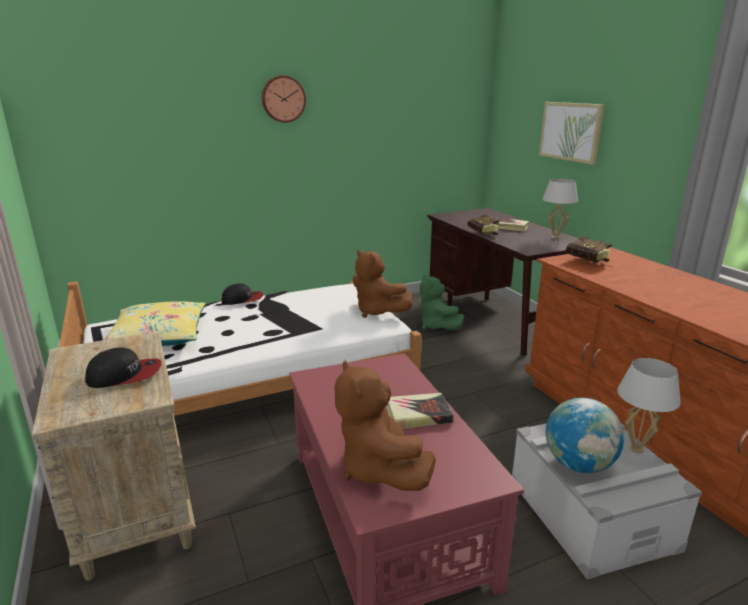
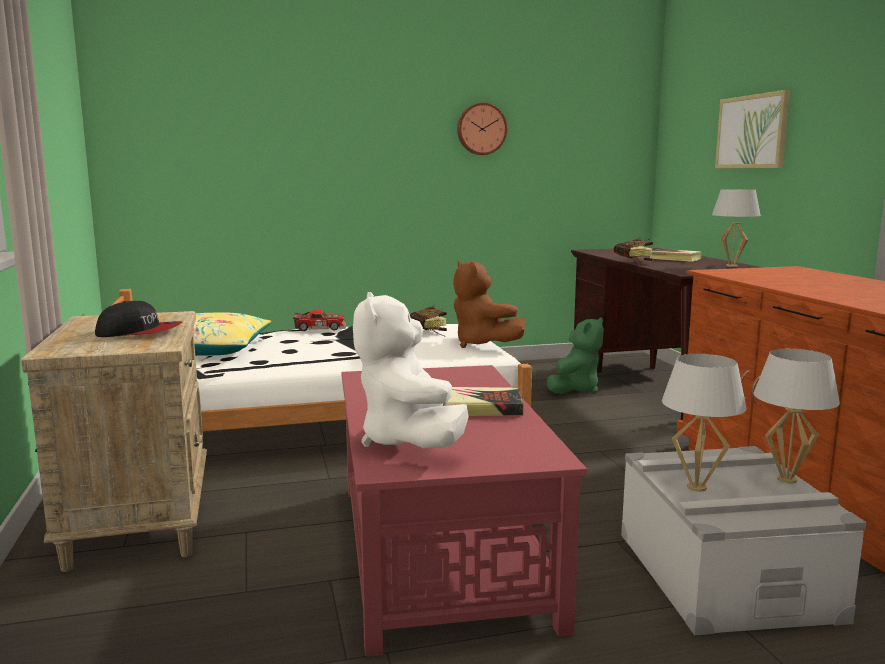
camera: 10 degrees right, 10 degrees down
cap [221,283,263,305] -> toy car [293,310,346,331]
wall clock [262,75,306,123] -> wall clock moved to [457,103,507,155]
brown plush toy [335,360,436,491] -> white plush toy [353,292,469,448]
green plush toy [420,274,464,330] -> green plush toy turned 135 degrees counterclockwise [547,317,604,394]
globe [546,398,624,473] -> white table lamp [662,354,747,492]
book [566,236,613,268] -> book moved to [410,306,447,337]

